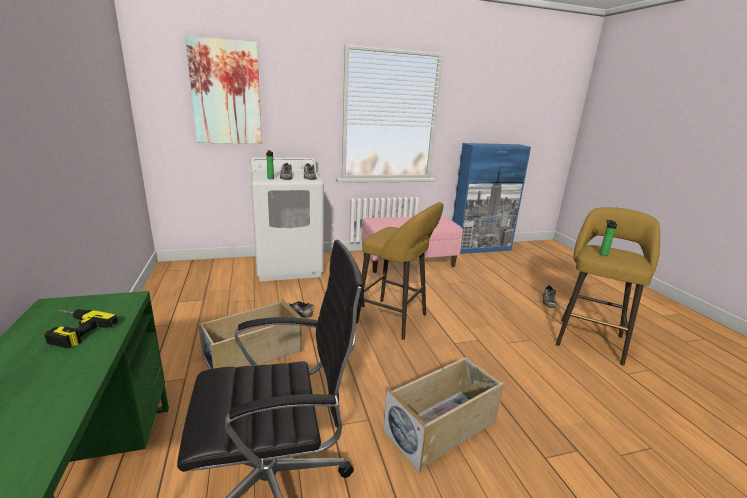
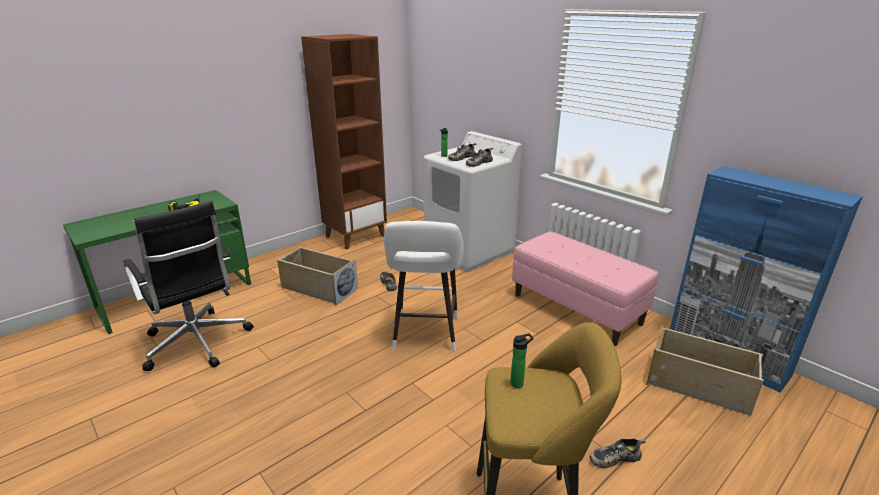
camera: 65 degrees right, 5 degrees up
picture [185,36,262,144] -> none
yellow stool [356,202,444,340] -> white stool [384,221,464,351]
beige storage box [383,357,504,473] -> beige storage box moved to [646,325,764,416]
none -> brown bookcase [301,34,387,250]

